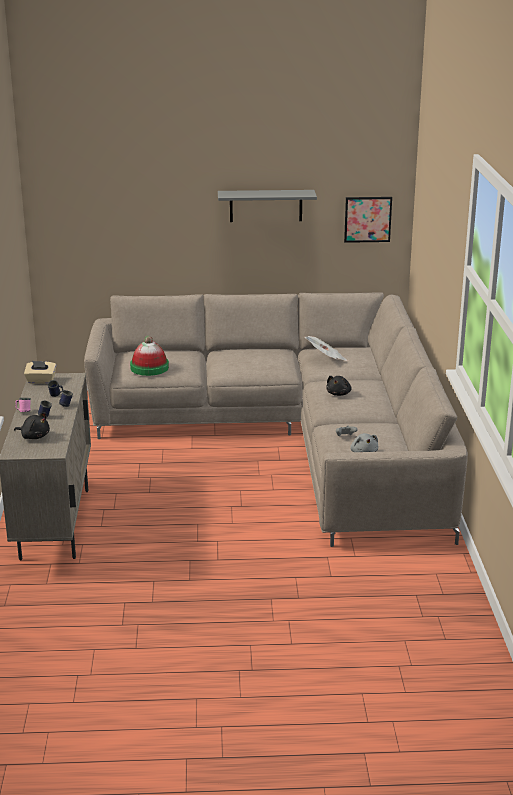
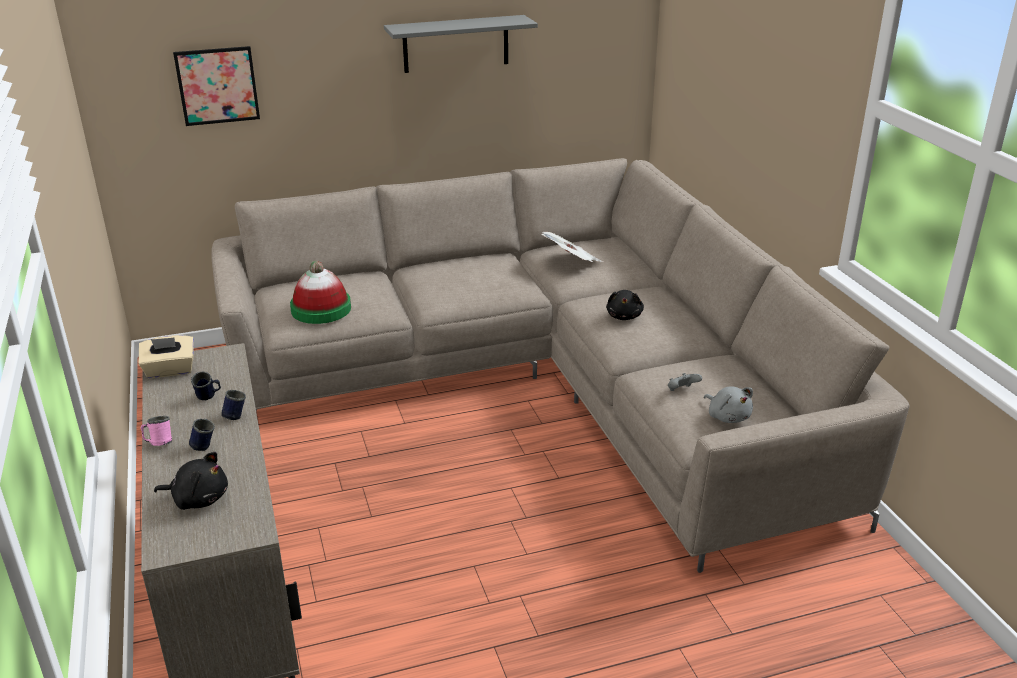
camera: 15 degrees left, 5 degrees up
picture [344,197,392,243] -> picture moved to [173,46,260,126]

